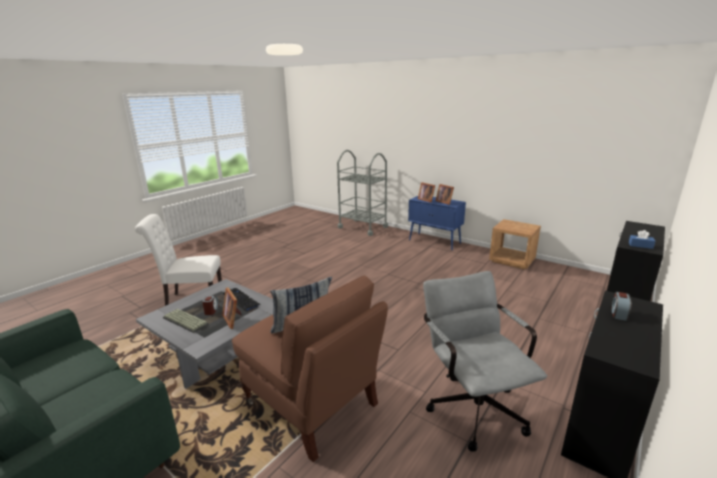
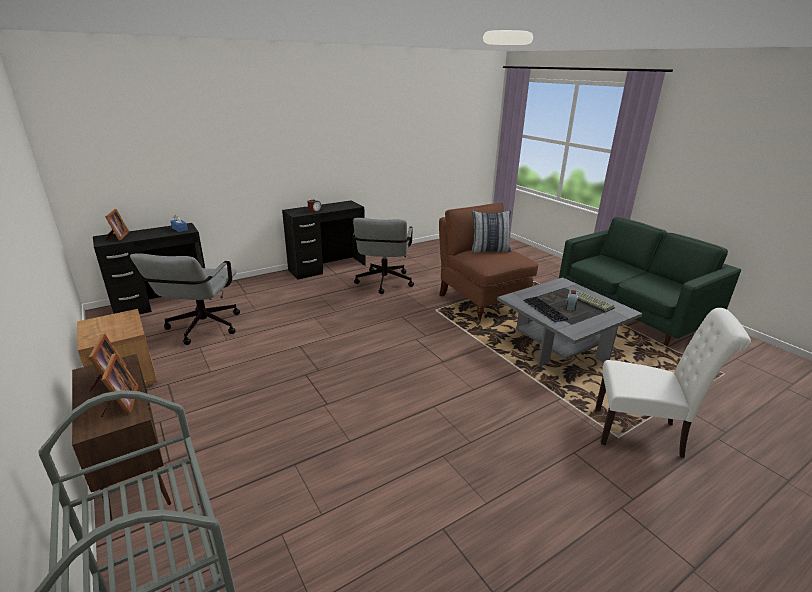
camera: 160 degrees left, 5 degrees up
picture frame [222,287,241,329] -> picture frame moved to [105,209,129,241]
blue cabinet [408,196,466,250] -> brown cabinet [72,354,171,521]
none -> grey office chair [130,253,240,345]

